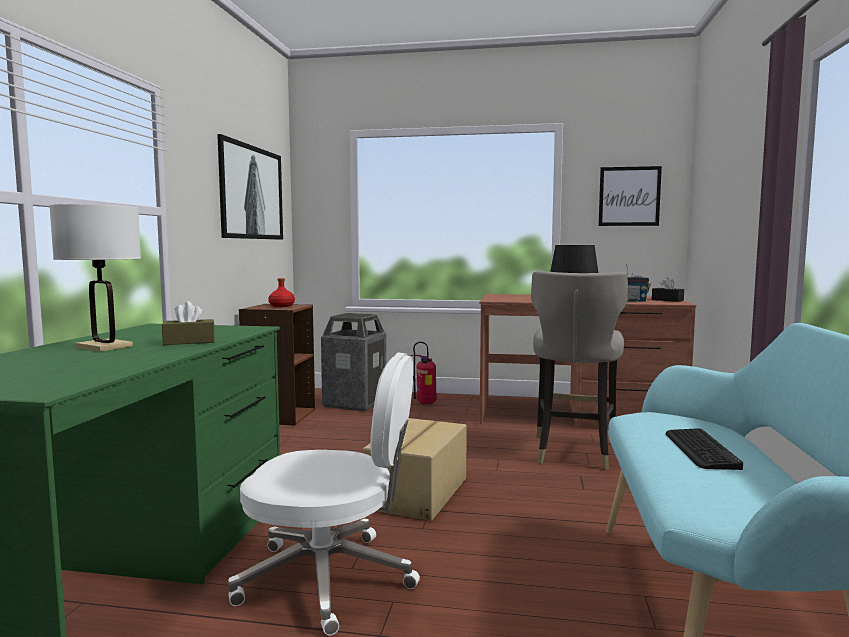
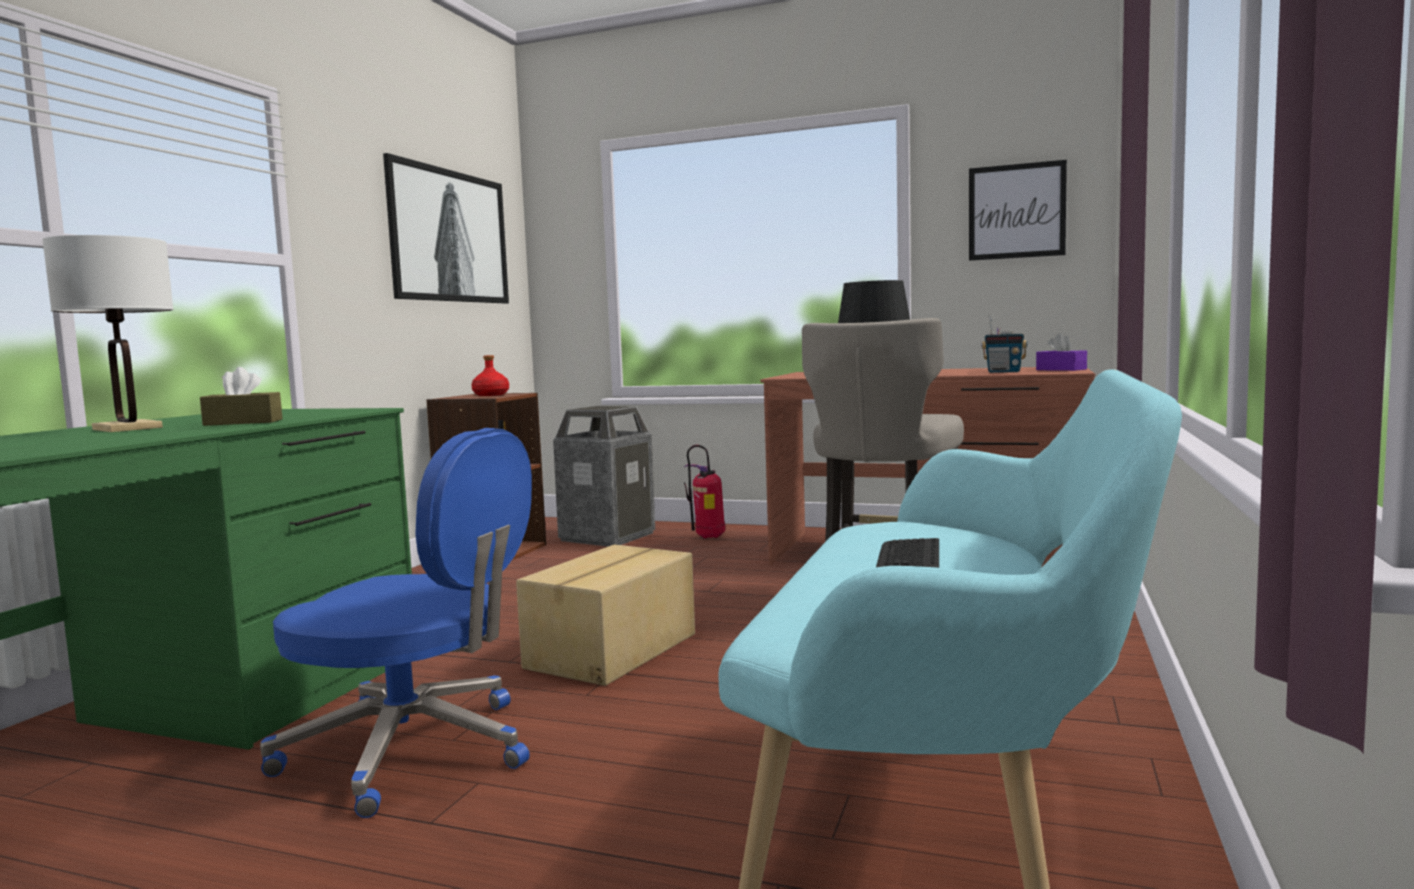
camera: 10 degrees right, 0 degrees up
white office chair [228,352,420,635] -> blue office chair [260,428,532,818]
black tissue box [652,278,684,302] -> purple tissue box [1036,333,1087,371]

